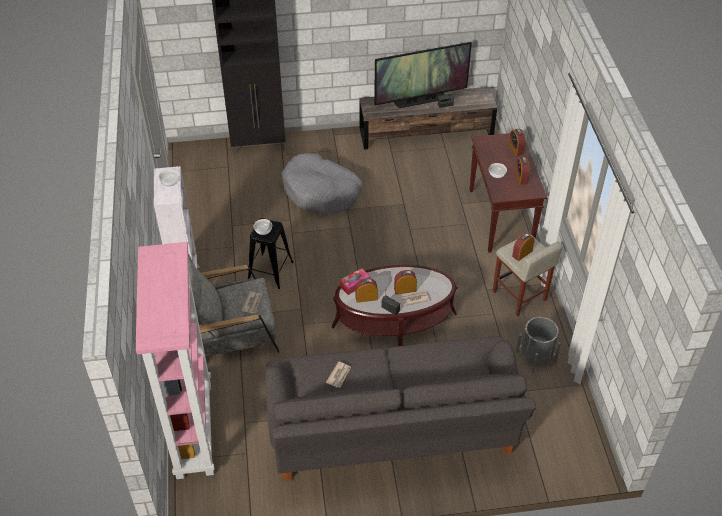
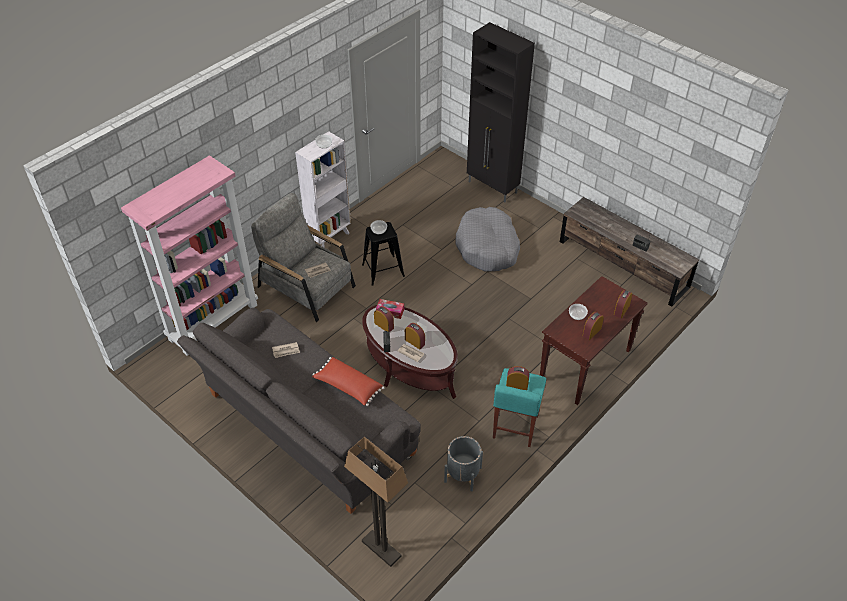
camera: 50 degrees right, 0 degrees up
television [374,42,472,108] -> none
beige stool [493,234,562,316] -> turquoise stool [493,368,546,447]
none -> red pillow [312,357,384,406]
none -> floor lamp [344,437,408,567]

